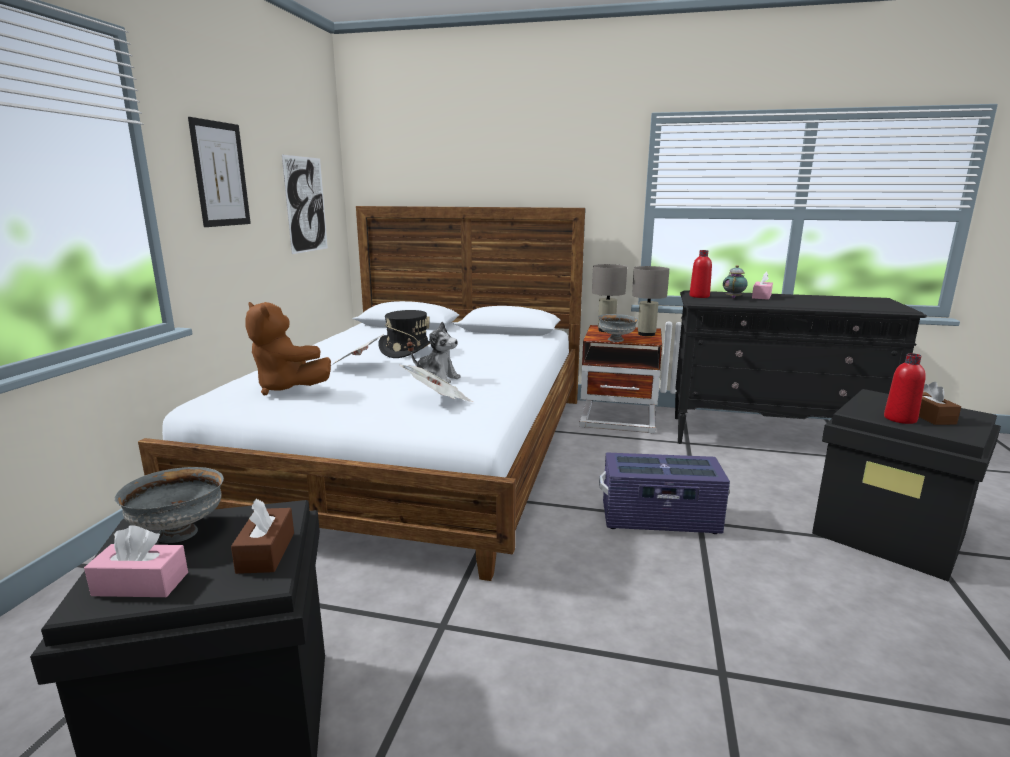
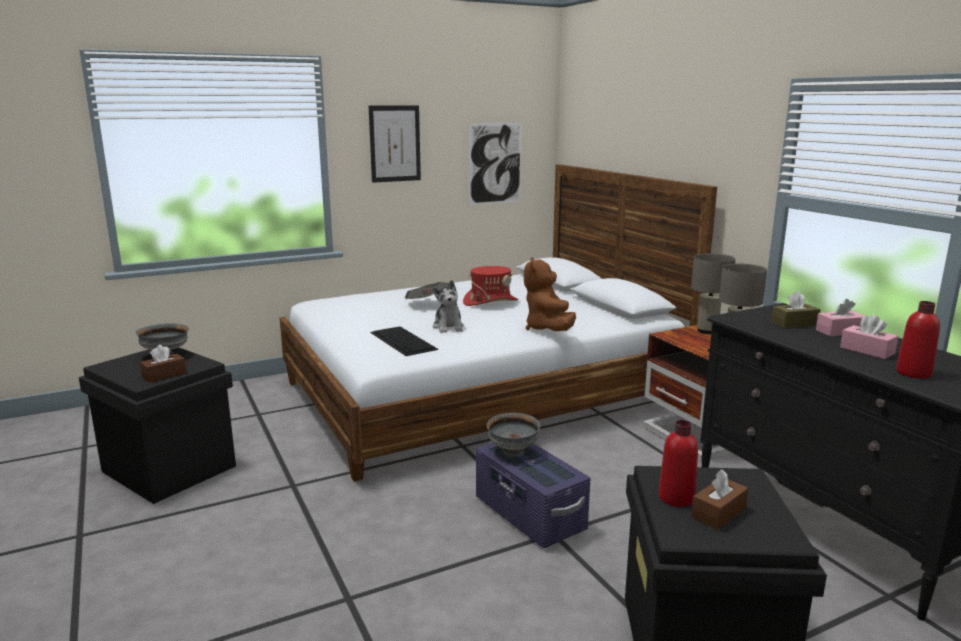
camera: 50 degrees right, 0 degrees up
pink tissue box [84,525,188,597] -> pink tissue box moved to [840,314,899,359]
brown plush toy [246,302,331,395] -> brown plush toy moved to [524,257,576,331]
black hat [378,310,430,358] -> red hat [463,266,518,306]
newspaper [400,365,474,402] -> keyboard [370,327,438,356]
grey bowl [598,314,638,342] -> grey bowl moved to [487,413,540,457]
red bottle [689,250,712,298] -> red bottle moved to [896,301,940,379]
teapot [723,265,748,299] -> brown tissue box [771,291,821,328]

